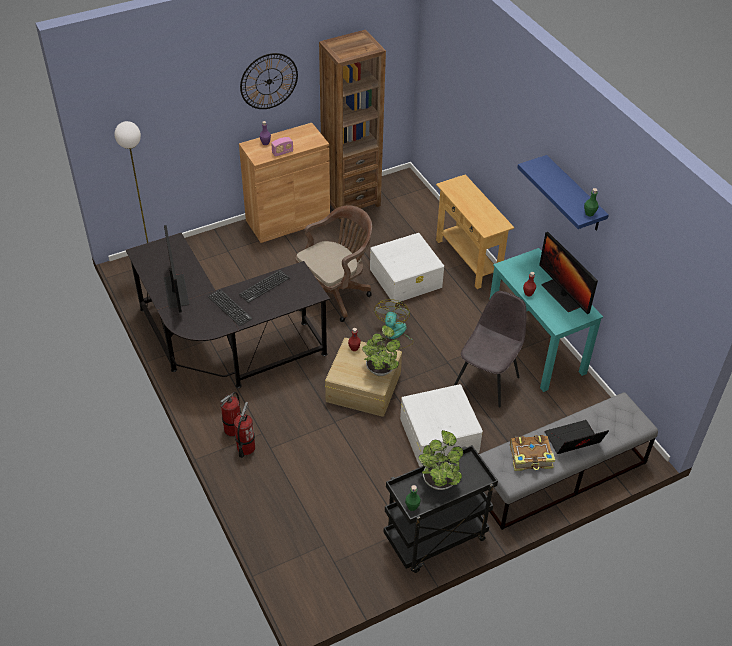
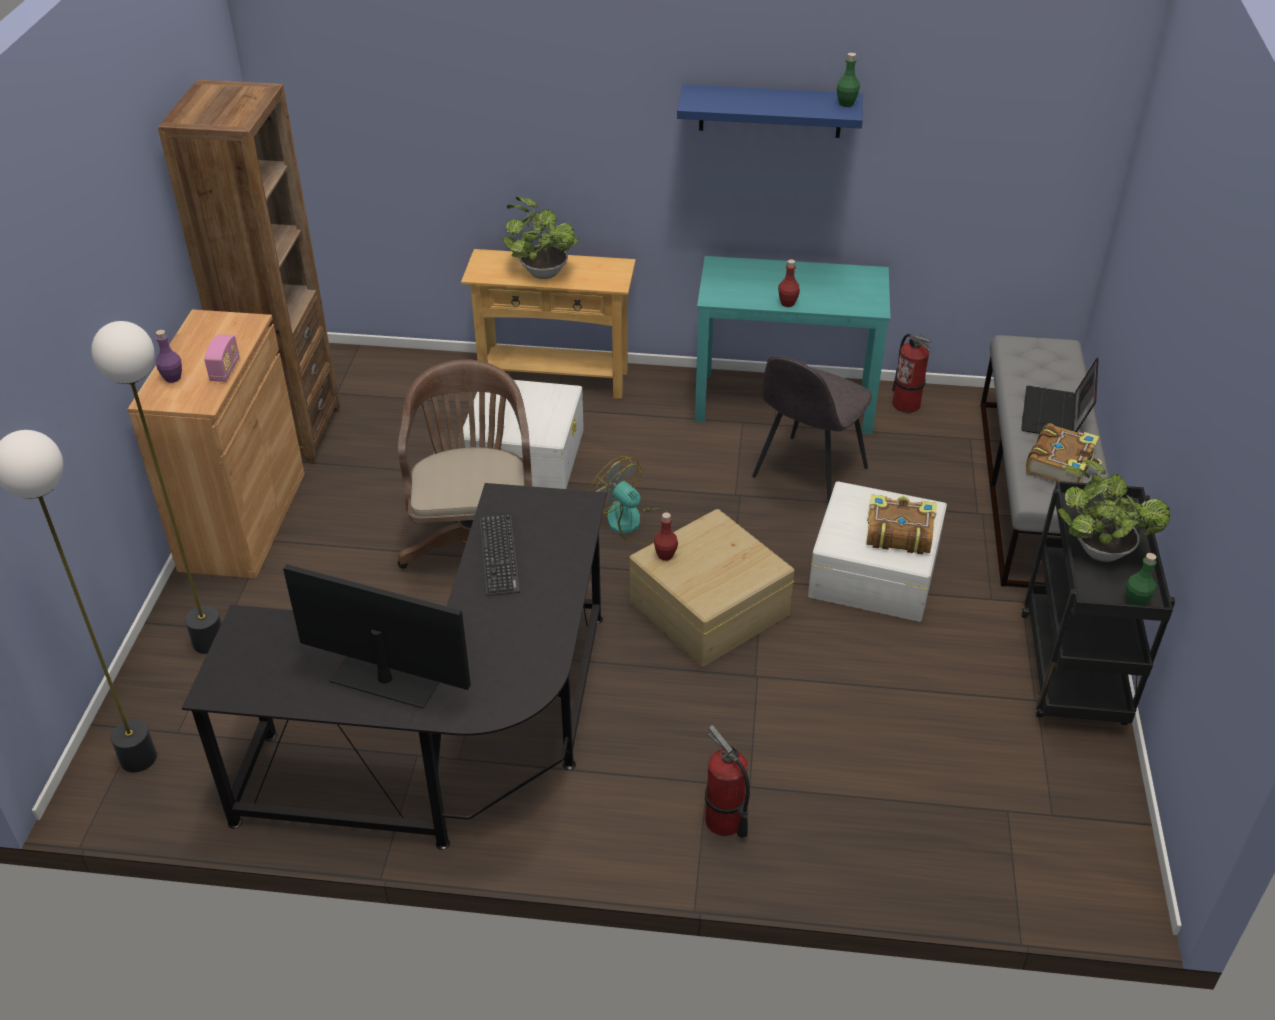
camera: 55 degrees left, 5 degrees down
keyboard [208,289,252,326] -> none
fire extinguisher [220,392,241,437] -> fire extinguisher moved to [892,334,931,413]
wall clock [240,53,298,109] -> none
potted plant [362,325,400,376] -> potted plant moved to [502,197,578,279]
grey chair [454,291,526,407] -> grey chair turned 120 degrees counterclockwise [752,356,872,504]
monitor [539,232,598,314] -> none
none -> floor lamp [91,321,222,654]
none -> book [866,494,937,554]

